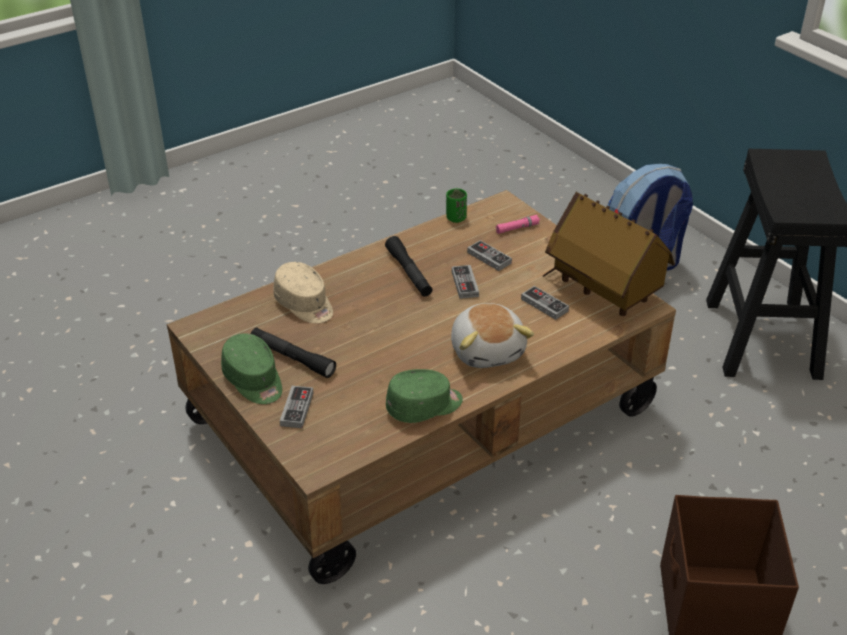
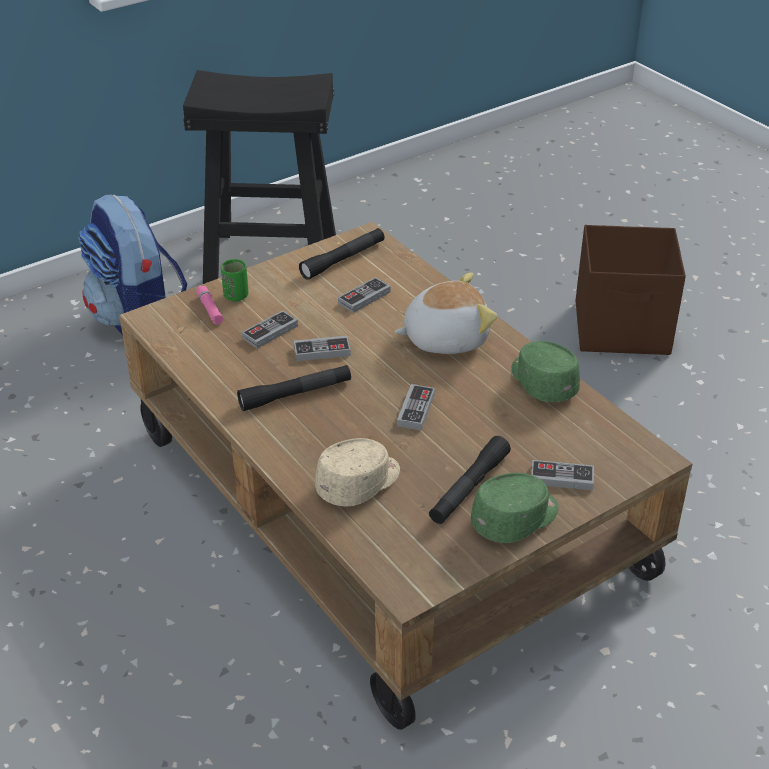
camera: 90 degrees left, 0 degrees up
green cup [446,188,467,223] -> green cup moved to [221,259,248,301]
toy house [543,192,675,316] -> black flashlight [299,228,385,280]
none -> game controller [397,384,435,430]

